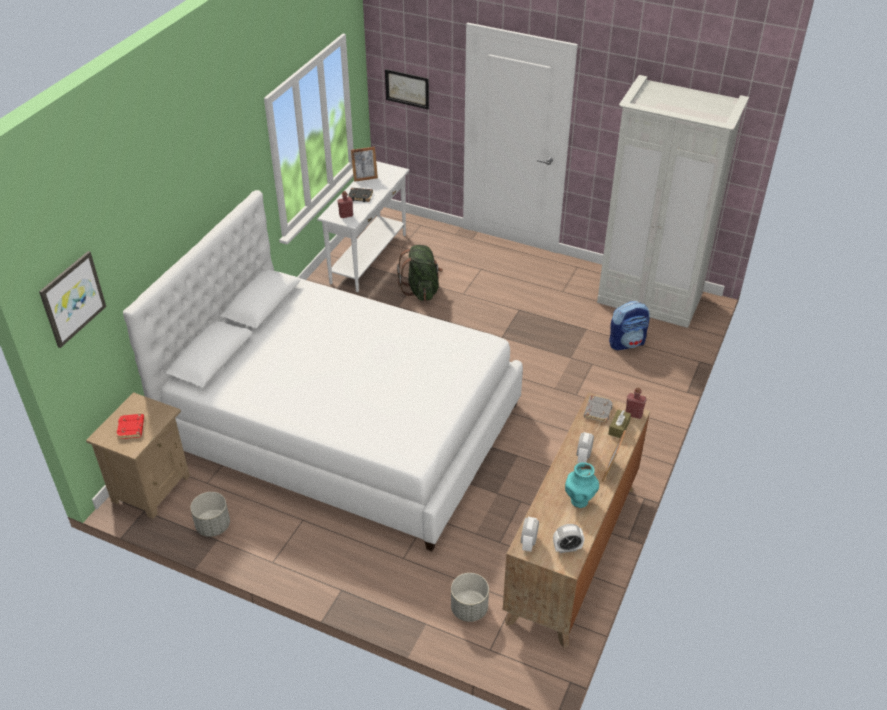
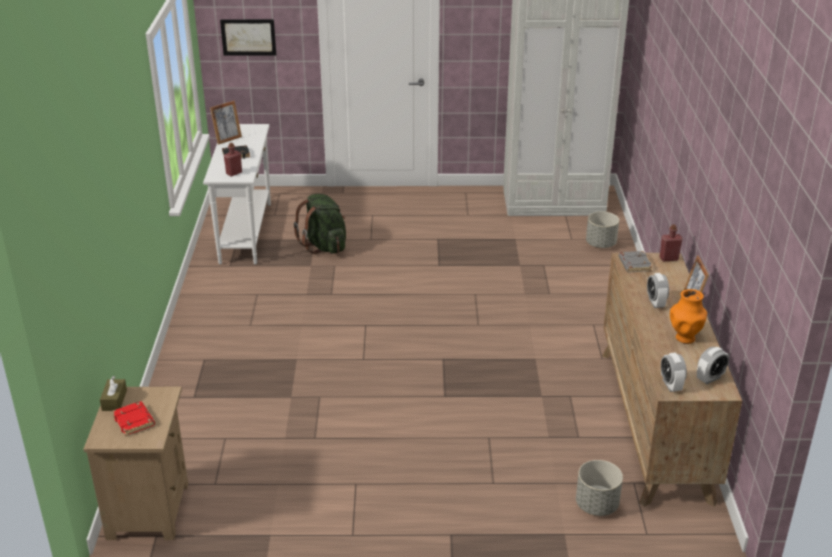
camera: 25 degrees left, 10 degrees down
picture [39,251,106,348] -> none
white bed [123,190,523,551] -> none
grey planter [190,492,230,537] -> grey planter moved to [586,211,619,248]
turquoise vase [565,462,599,508] -> orange vase [670,289,707,344]
brown tissue box [608,410,631,438] -> brown tissue box moved to [100,376,127,411]
backpack [609,301,650,350] -> none

